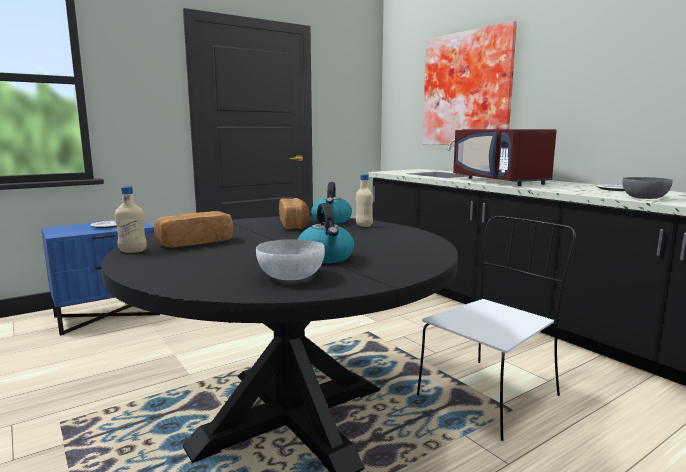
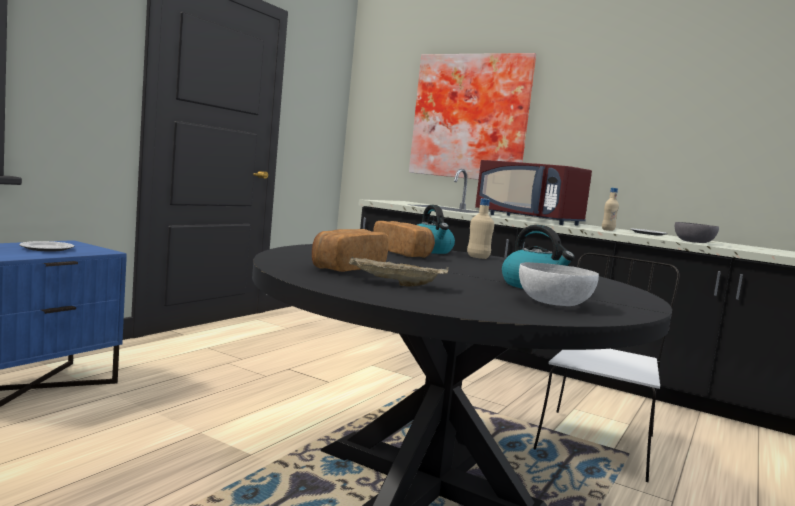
camera: 25 degrees left, 5 degrees down
beige bottle [115,186,147,253] -> beige bottle moved to [602,188,619,231]
none -> beige tray [349,256,448,286]

